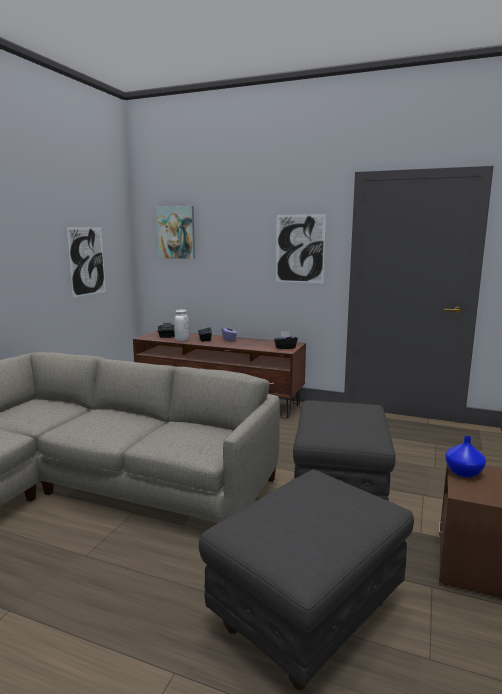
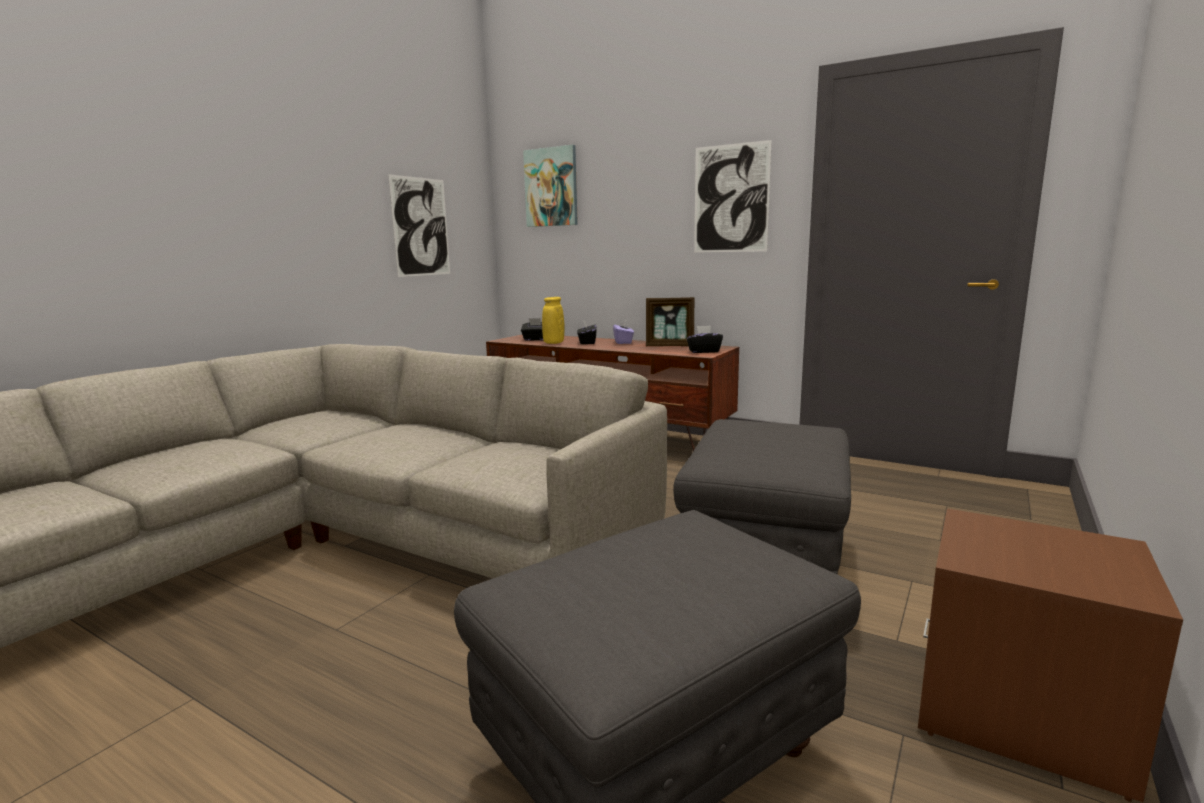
camera: 10 degrees right, 0 degrees up
white vase [174,309,189,341] -> yellow vase [542,297,565,344]
blue vase [445,436,486,478] -> none
none -> picture frame [646,297,695,346]

